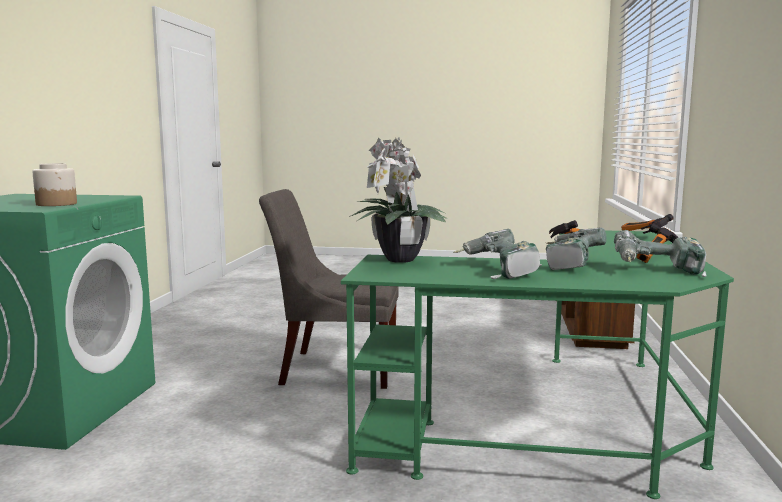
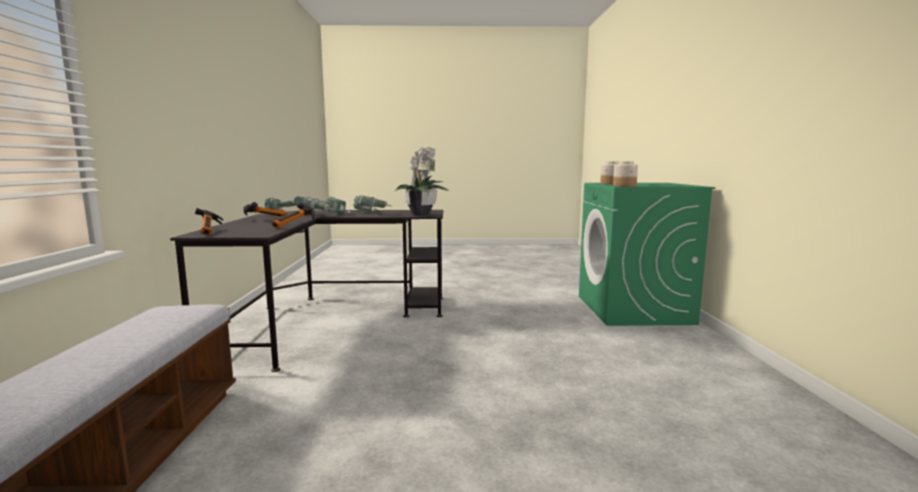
camera: 170 degrees right, 0 degrees up
grey chair [259,189,398,389] -> none
green desk [341,230,734,499] -> black desk [170,210,443,372]
none -> jar [613,161,638,187]

